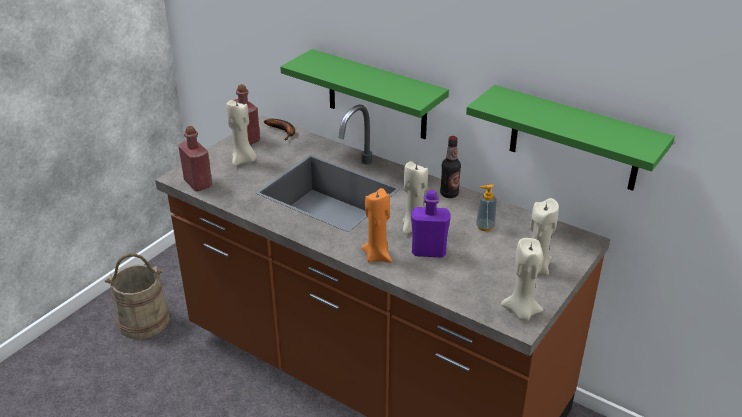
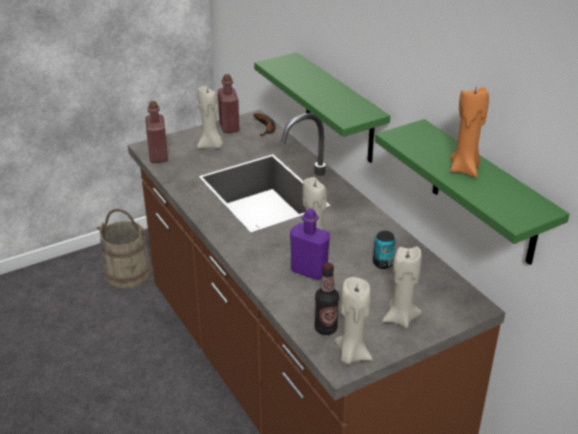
camera: 25 degrees right, 0 degrees up
orange candle [361,188,392,263] -> orange candle moved to [450,87,489,177]
bottle [440,136,461,198] -> bottle moved to [314,263,339,335]
soap dispenser [476,184,496,231] -> can [373,231,396,269]

